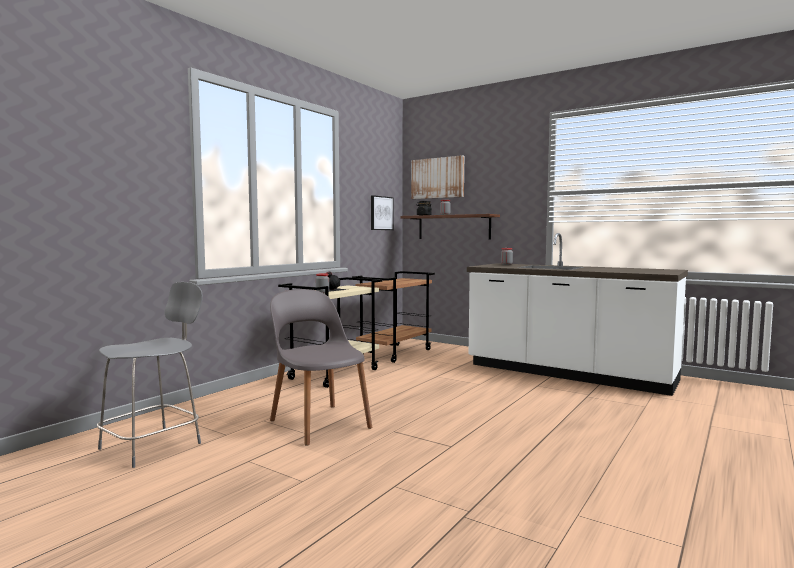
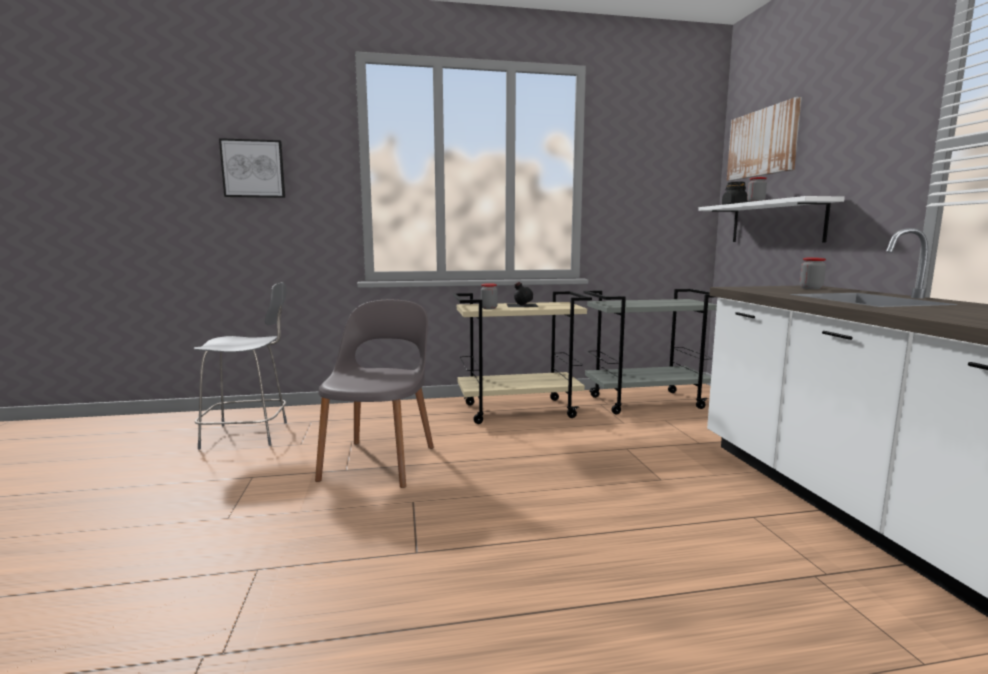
camera: 45 degrees right, 5 degrees up
brown cart [352,271,435,363] -> grey cart [584,289,717,414]
picture [371,195,394,230] -> picture moved to [219,138,285,198]
brown shelf [401,214,500,240] -> white shelf [698,196,845,243]

